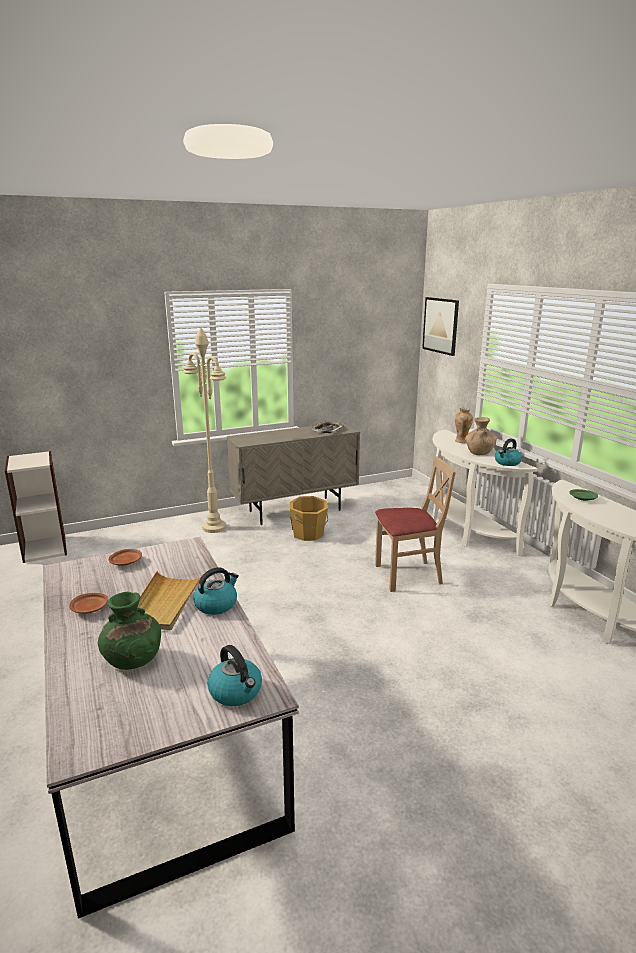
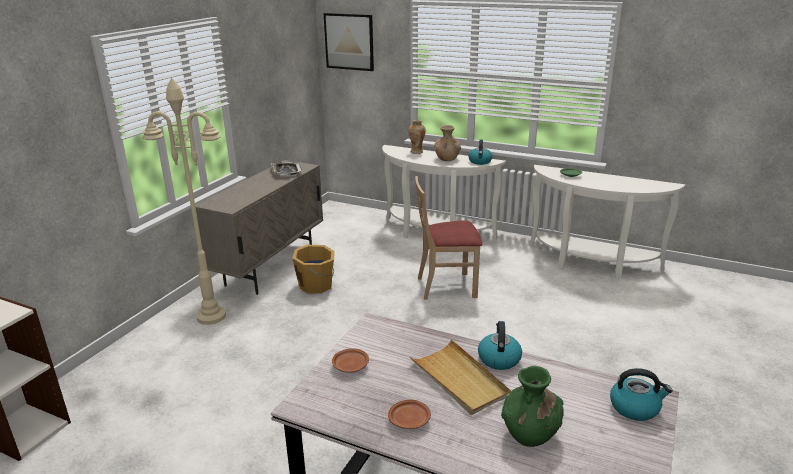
camera: 40 degrees left, 5 degrees up
beige chair [375,456,456,592] -> beige chair turned 135 degrees counterclockwise [415,176,482,300]

